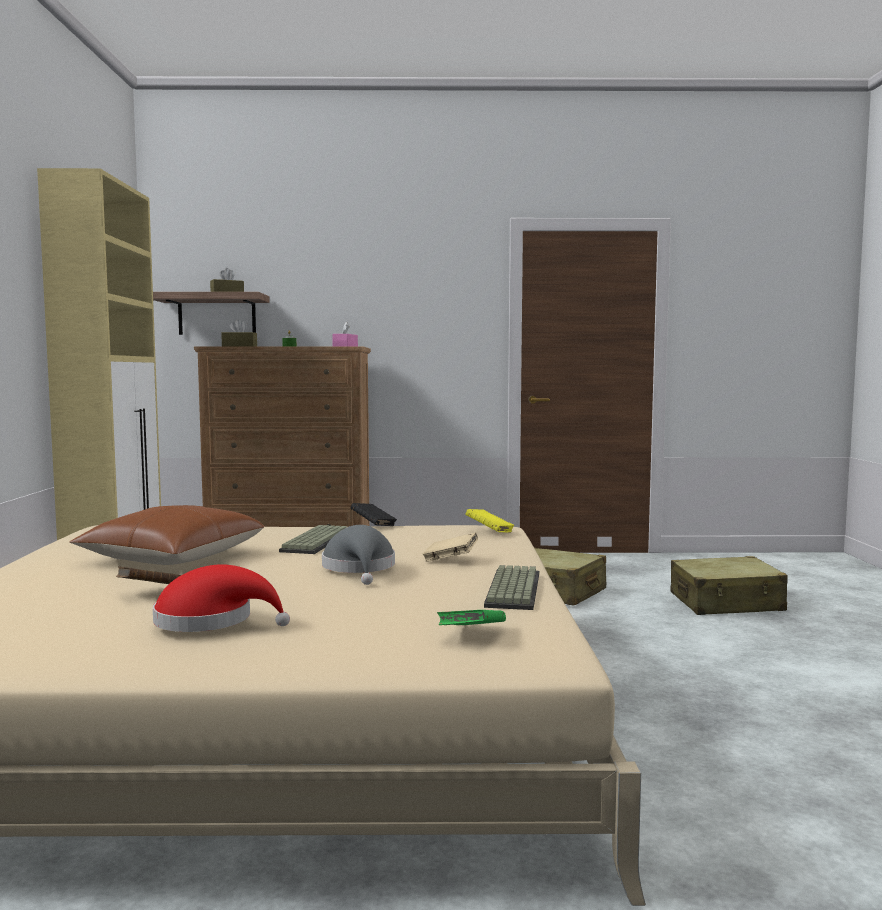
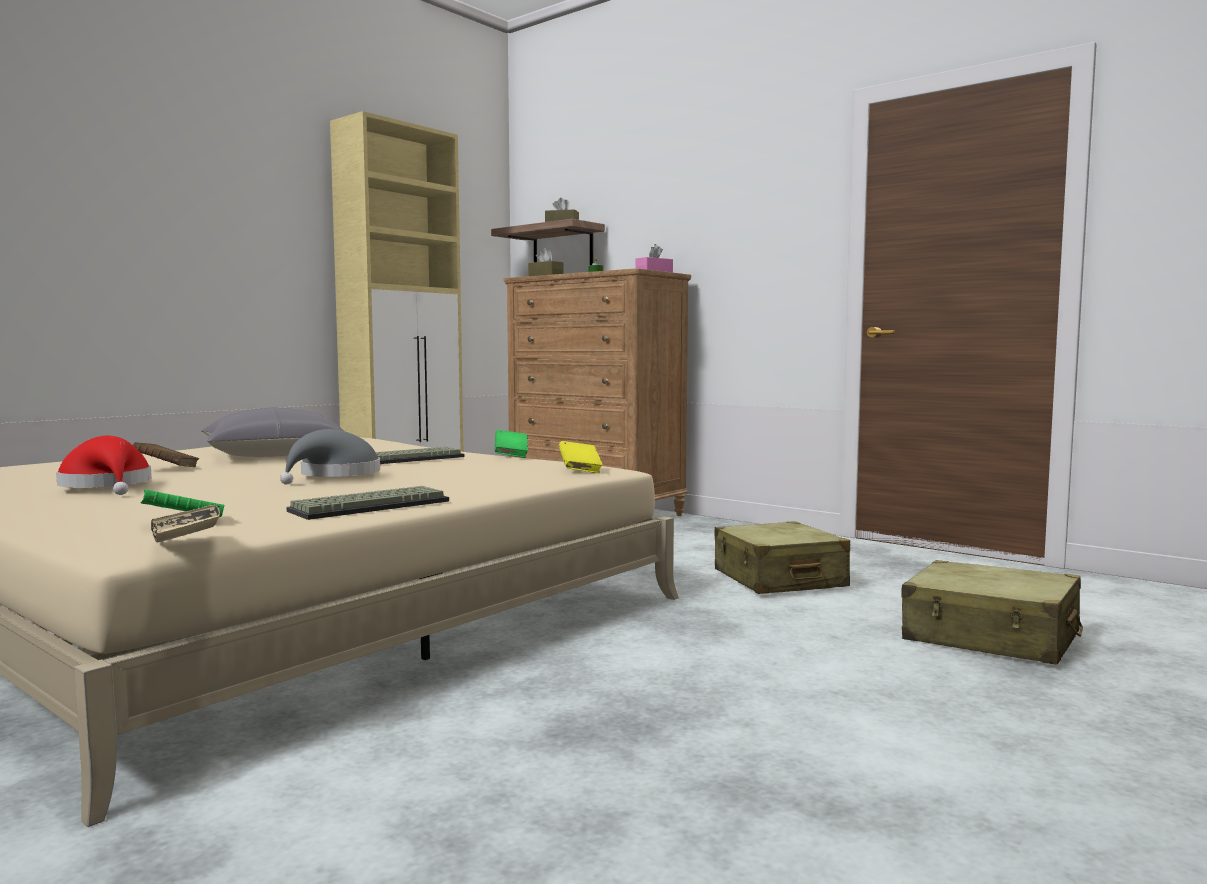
camera: 40 degrees right, 0 degrees up
brown pillow [69,505,265,565] -> grey pillow [201,407,344,457]
black book [351,503,397,526] -> green book [495,430,528,458]
beige book [422,533,478,562] -> beige book moved to [151,505,220,542]

